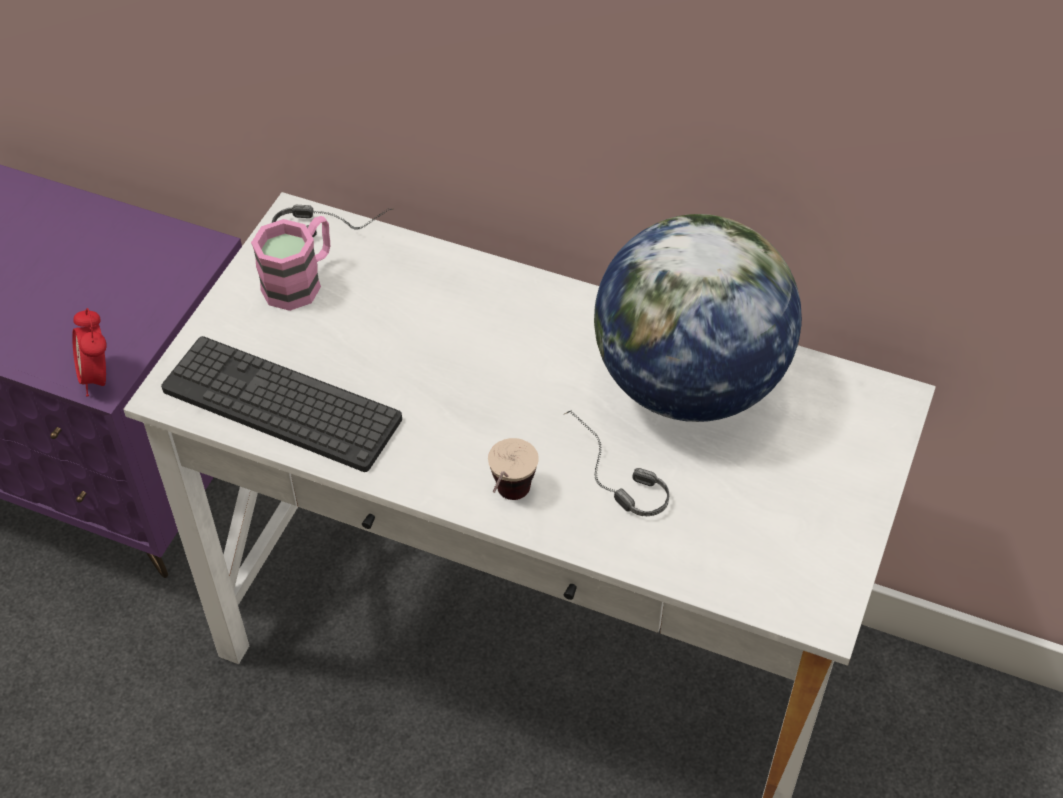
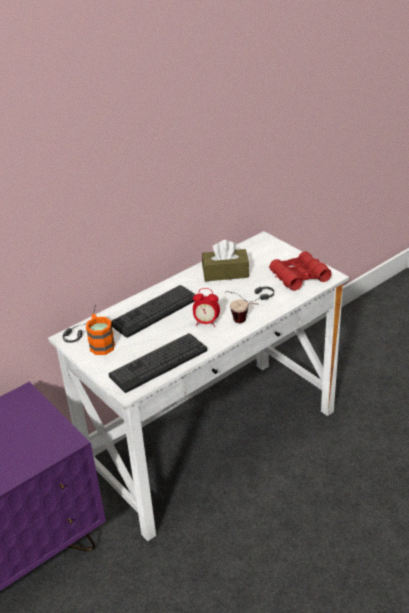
camera: 60 degrees left, 15 degrees down
alarm clock [72,308,107,397] -> alarm clock moved to [193,288,220,327]
pink mug [251,216,330,311] -> orange mug [86,314,115,355]
globe [594,214,802,422] -> brown tissue box [202,240,249,281]
none -> keyboard [112,285,196,338]
none -> red binoculars [269,251,332,291]

